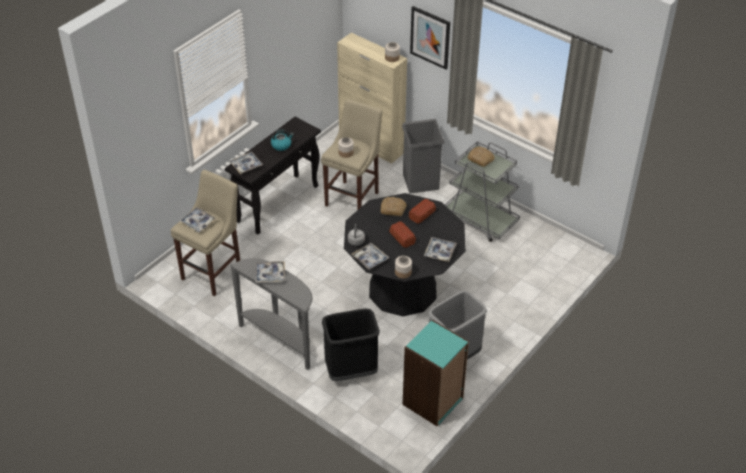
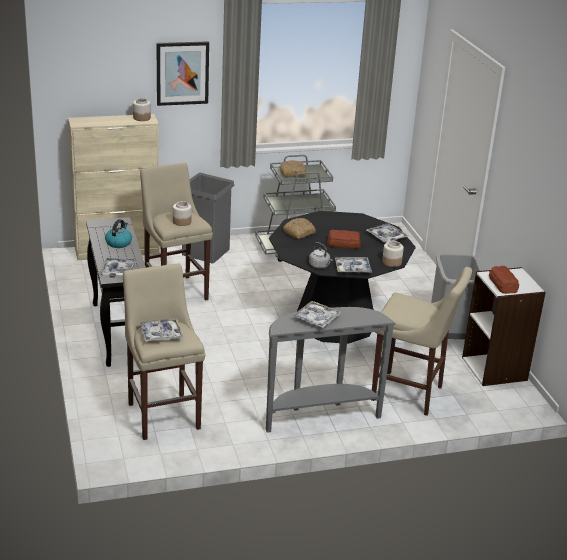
camera: 55 degrees left, 15 degrees down
black trash can [322,309,380,381] -> beige stool [371,267,472,416]
turquoise bookcase [403,320,469,427] -> white bookcase [462,267,546,386]
bread [409,199,436,223] -> bread moved to [489,266,519,294]

